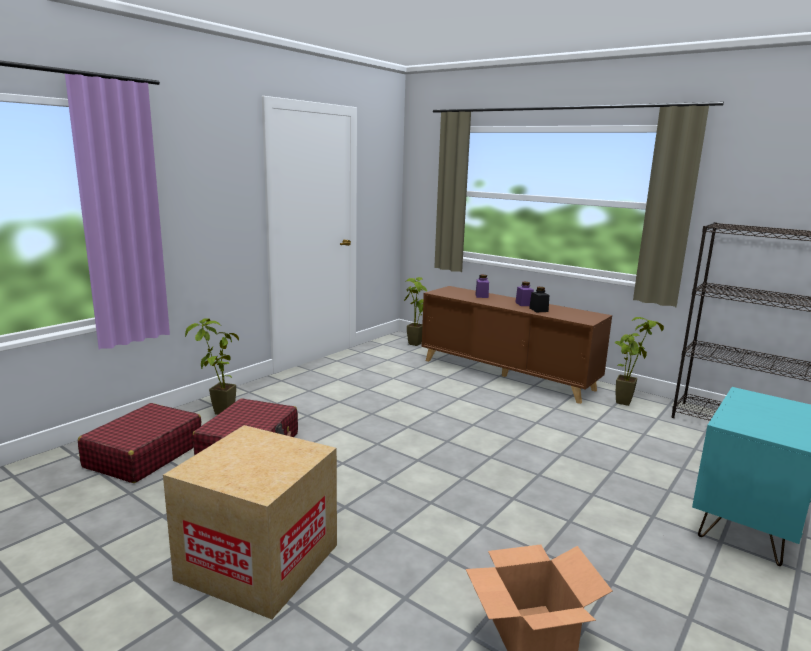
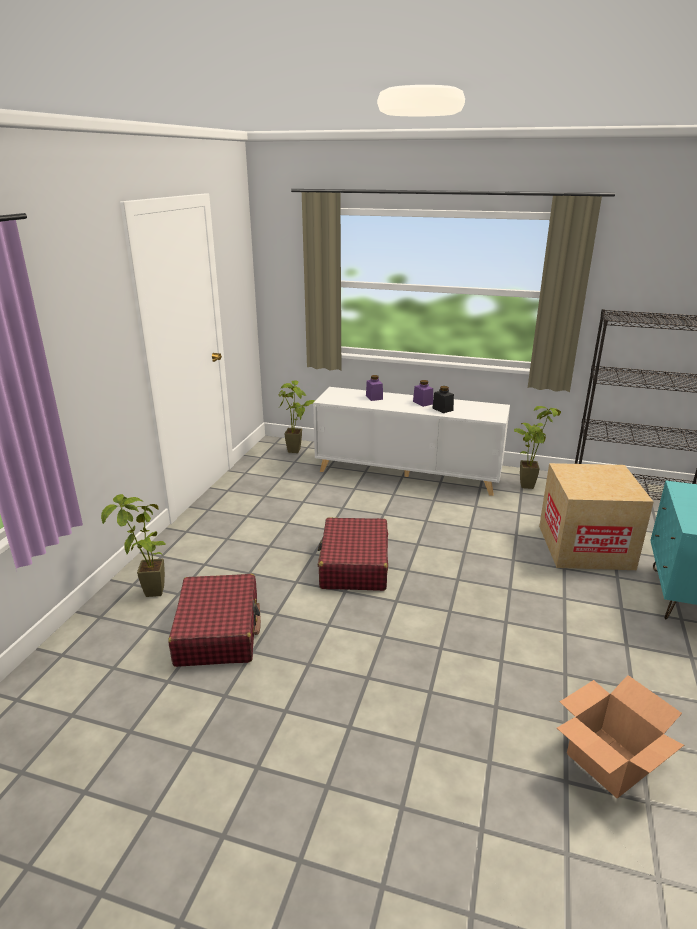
camera: 20 degrees left, 10 degrees up
red suitcase [78,403,202,483] -> red suitcase moved to [317,518,388,591]
cardboard box [163,425,337,619] -> cardboard box moved to [539,463,654,570]
brown cabinet [422,286,612,404] -> white cabinet [313,387,510,496]

